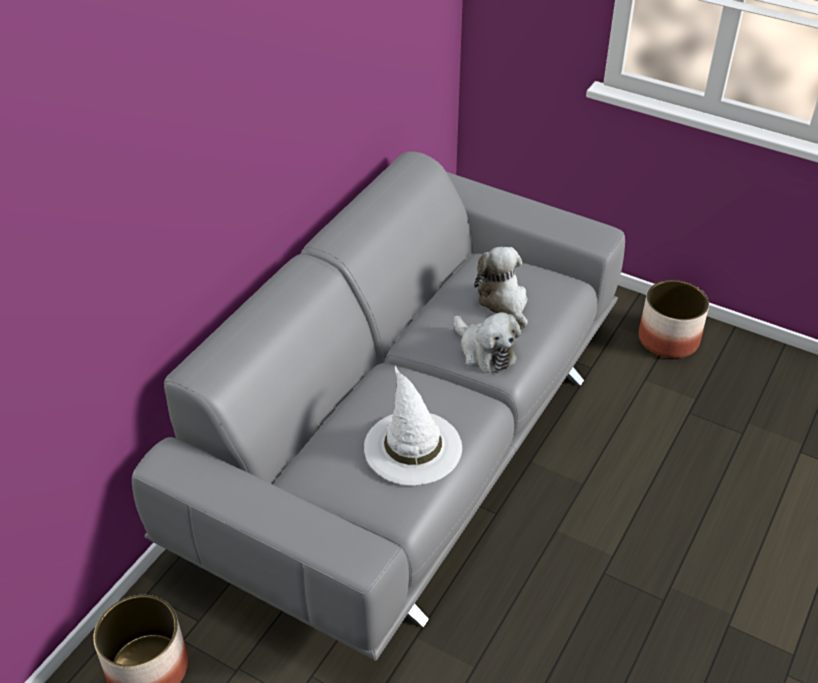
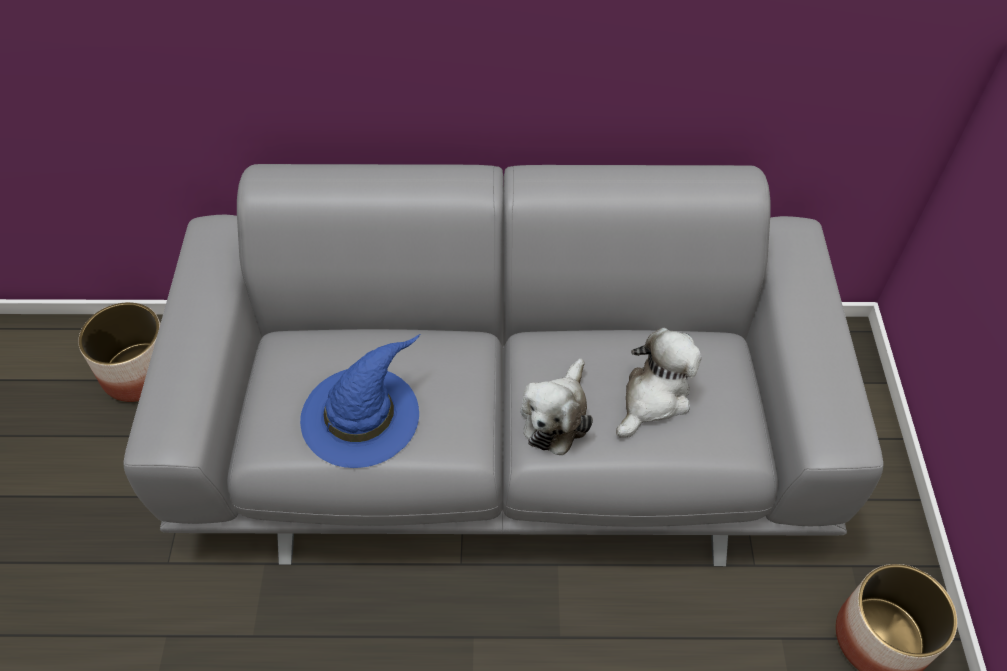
camera: 60 degrees right, 10 degrees up
white hat [364,366,462,485] -> blue hat [300,333,421,468]

